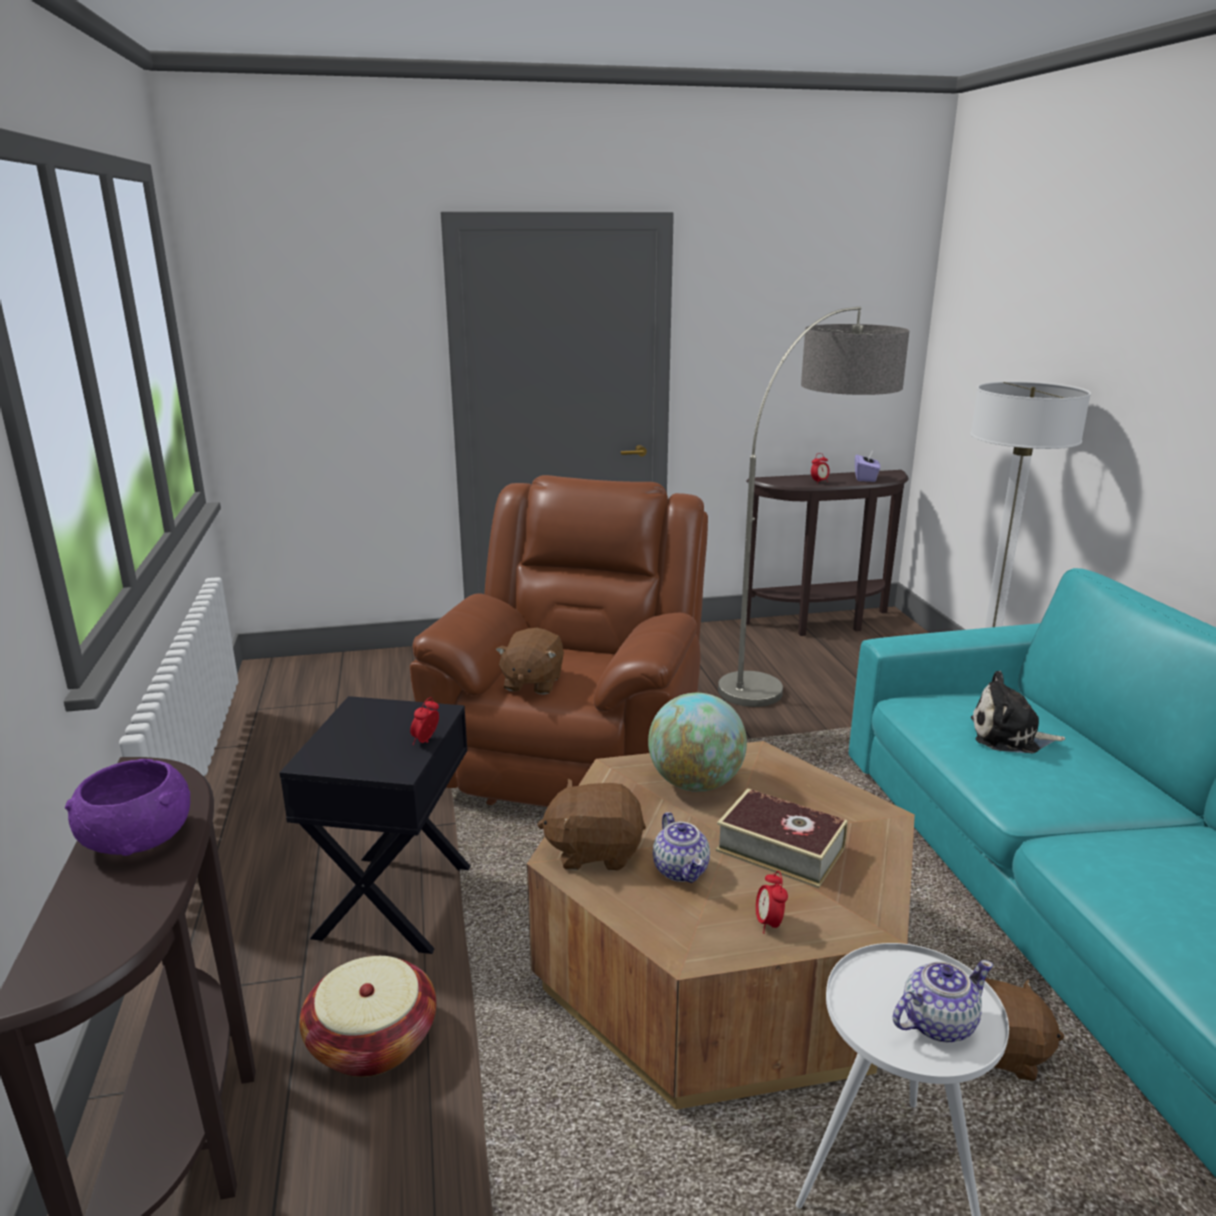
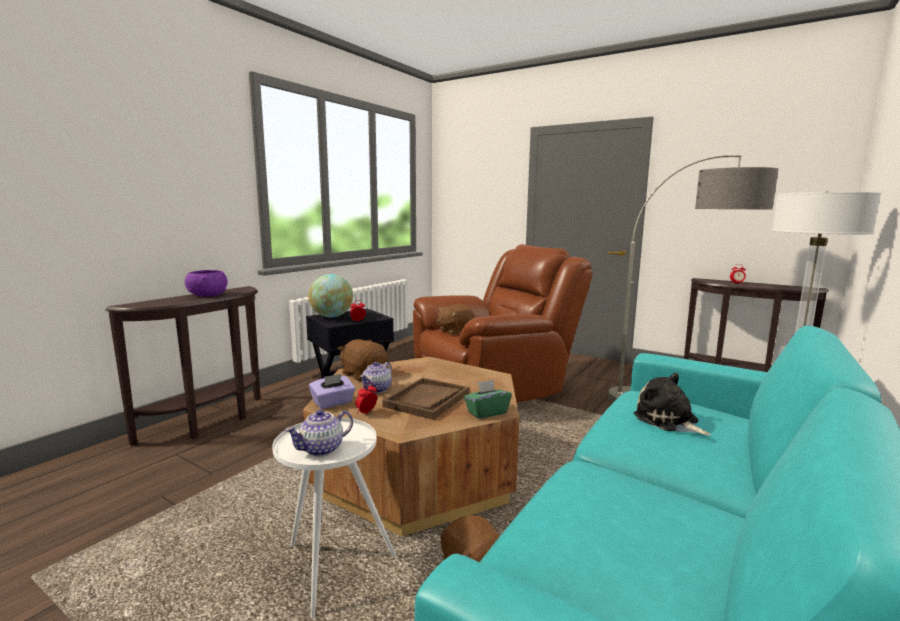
camera: 45 degrees right, 10 degrees down
basket [300,956,436,1077] -> none
globe [648,693,747,792] -> globe moved to [308,274,353,318]
book [716,788,848,888] -> brown tray [382,378,469,420]
purple tissue box [855,449,880,482] -> purple tissue box moved to [309,374,355,409]
teapot [893,960,993,1042] -> teapot turned 120 degrees clockwise [285,409,353,457]
none -> green tissue box [464,379,512,419]

